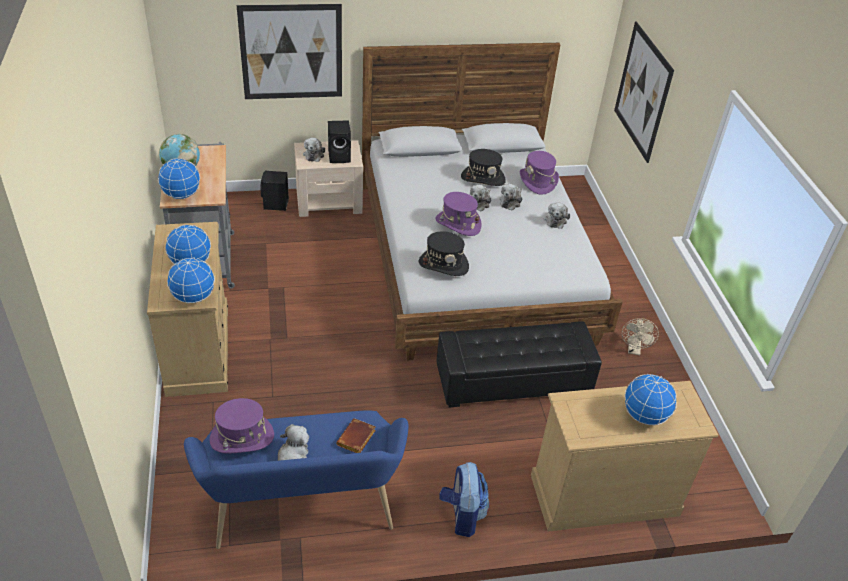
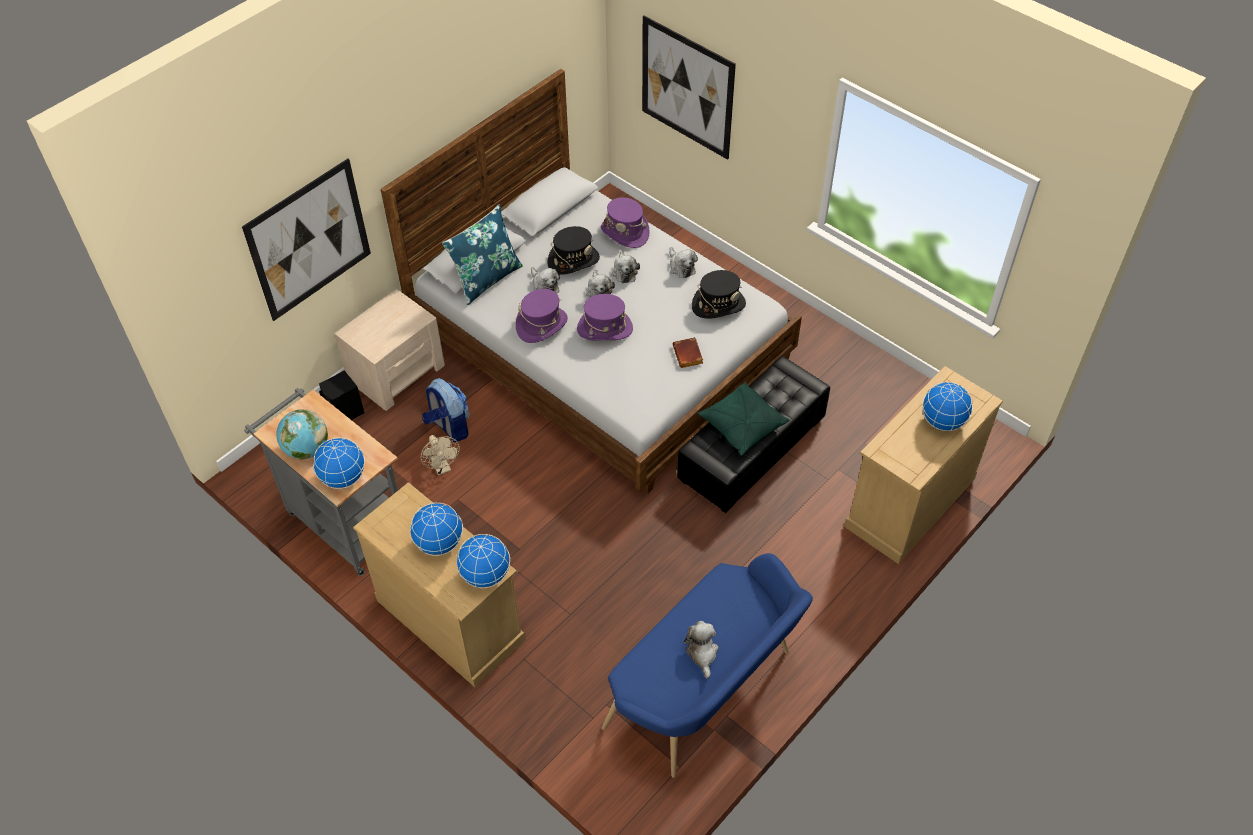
camera: 35 degrees left, 10 degrees up
purple hat [209,398,274,454] -> purple hat moved to [516,289,568,343]
plush toy [303,137,325,162] -> plush toy moved to [531,267,560,293]
black speaker [328,120,351,163] -> none
brown book [336,418,376,453] -> brown book moved to [672,337,703,368]
black hat [419,231,469,276] -> black hat moved to [692,270,746,319]
backpack [440,462,490,537] -> backpack moved to [422,378,469,442]
beige fan [622,318,659,355] -> beige fan moved to [421,435,460,475]
none -> blue pillow [442,204,523,305]
none -> green pillow [697,382,789,456]

